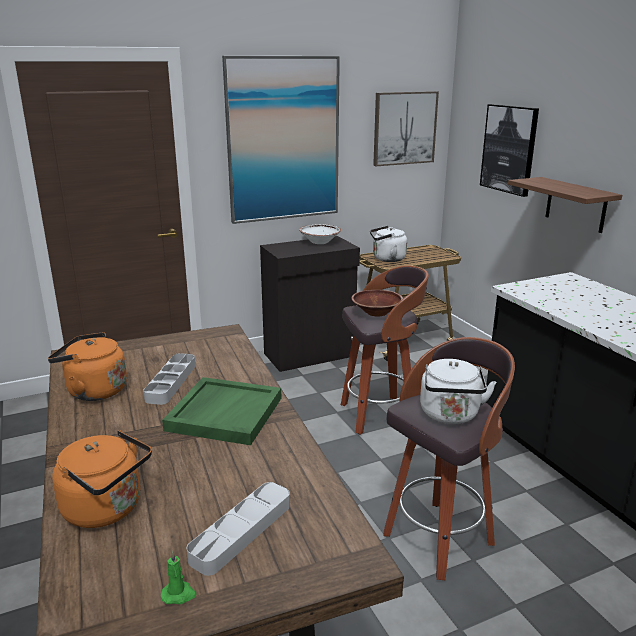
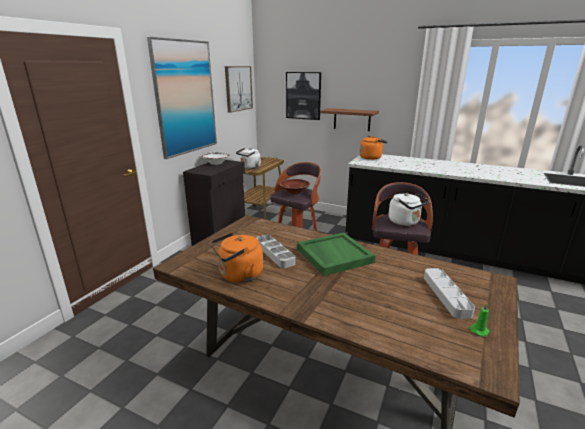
camera: 40 degrees left, 0 degrees up
orange kettle [52,430,152,528] -> orange kettle moved to [359,136,388,160]

